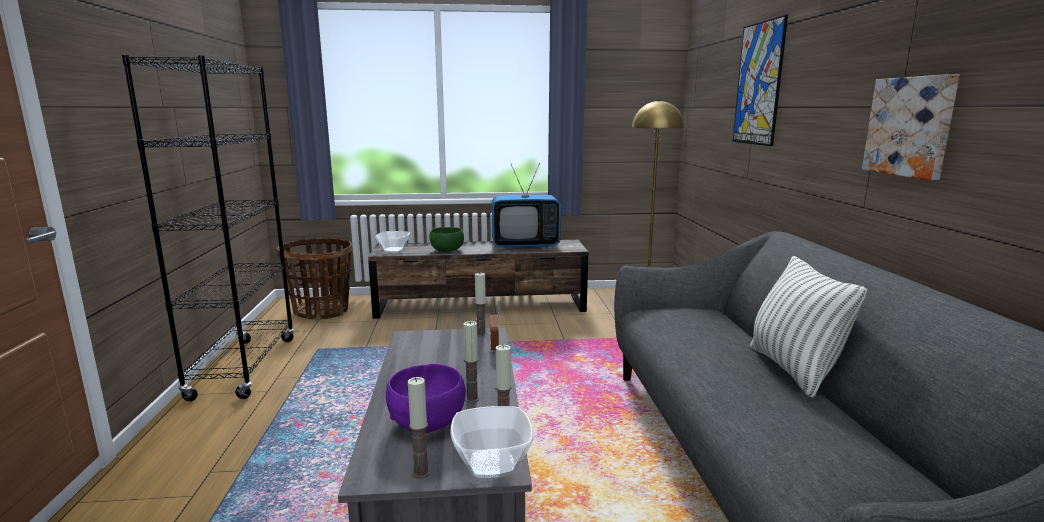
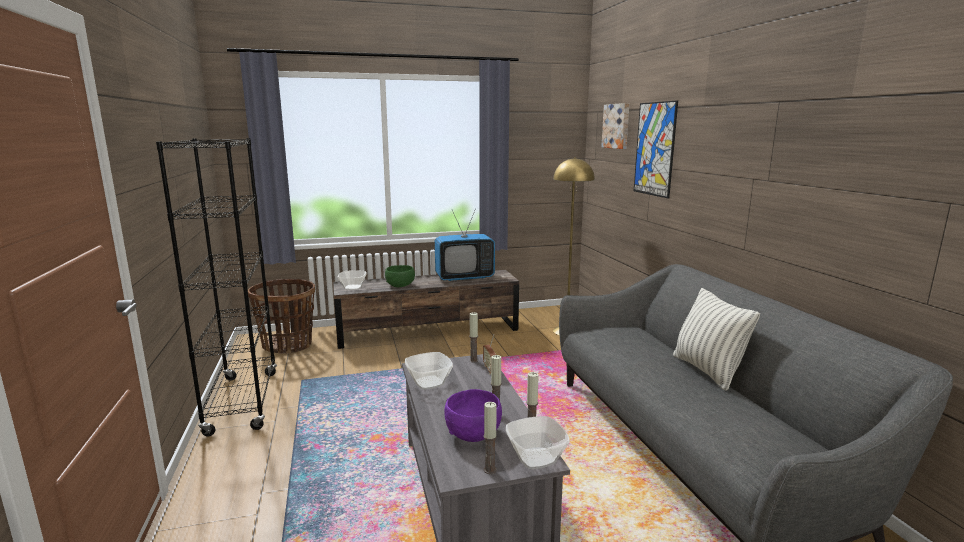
camera: 10 degrees left, 0 degrees up
picture [862,74,960,180] -> picture moved to [601,103,629,149]
none -> bowl [405,352,453,389]

